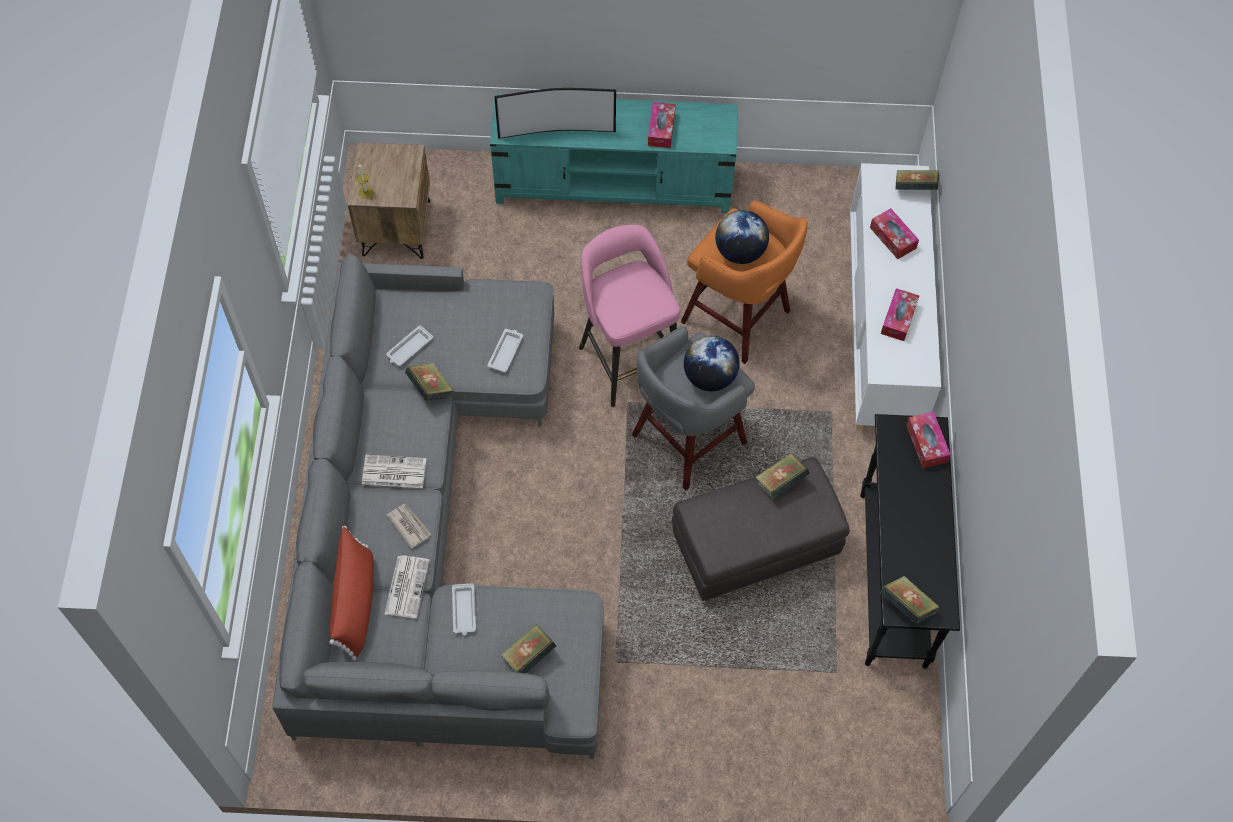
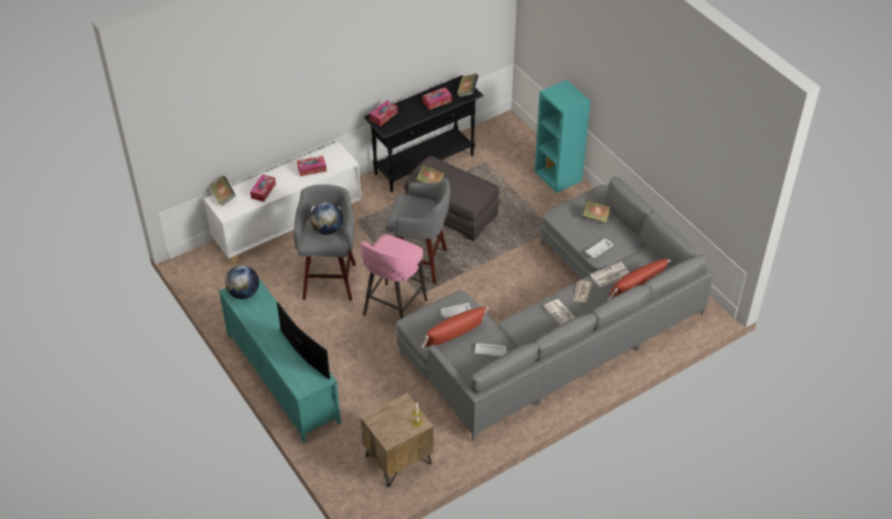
camera: 125 degrees left, 15 degrees down
book [405,363,454,401] -> none
tissue box [648,102,676,148] -> tissue box moved to [423,87,452,110]
orange stool [681,201,808,364] -> grey stool [294,184,356,301]
globe [684,335,740,391] -> globe moved to [225,265,259,299]
none -> red pillow [421,307,489,348]
none -> turquoise bookcase [534,80,591,193]

